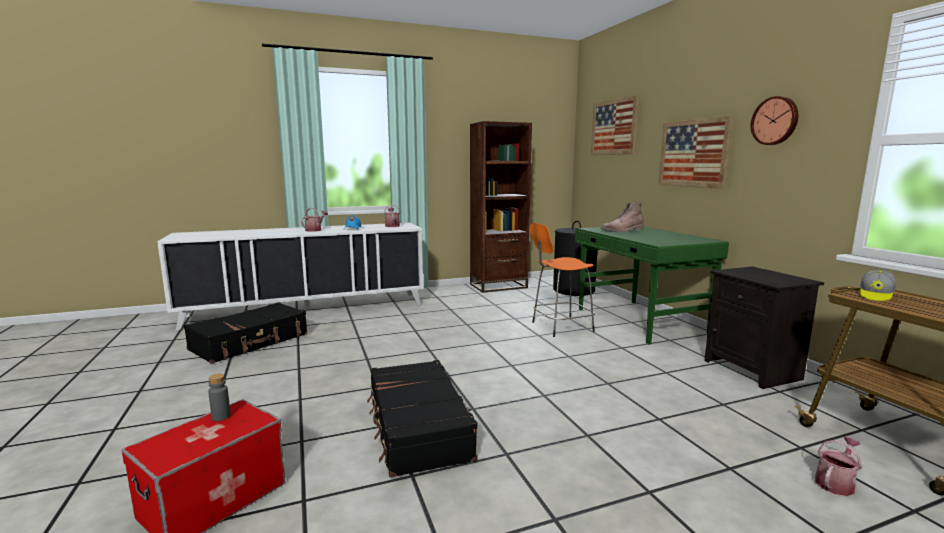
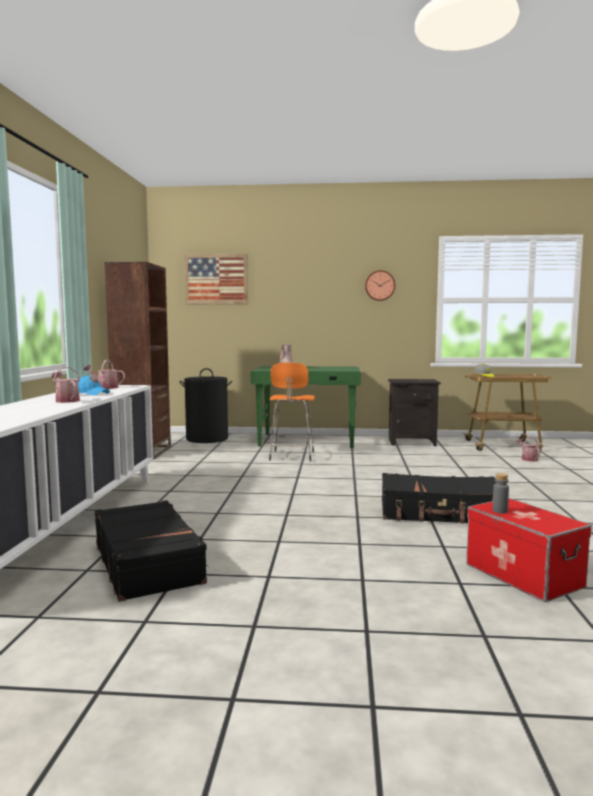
camera: 65 degrees left, 5 degrees down
picture [658,115,733,189] -> none

